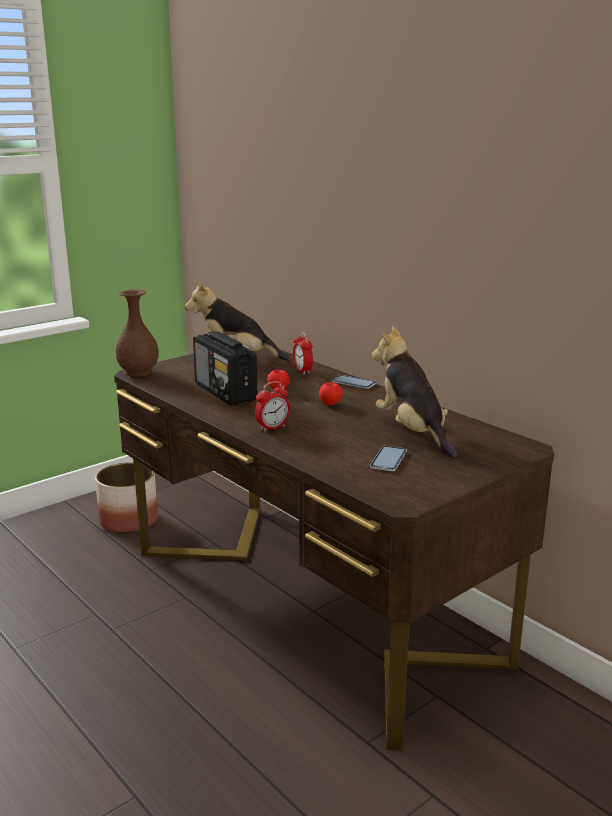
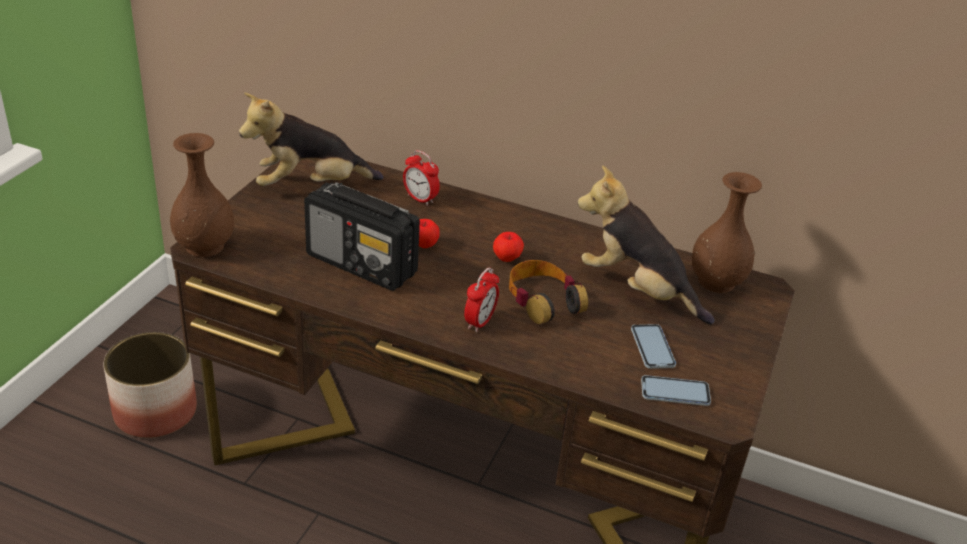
camera: 30 degrees left, 15 degrees up
phone [331,375,376,389] -> phone moved to [641,375,711,406]
none -> headphones [509,260,588,324]
none -> brown vase [692,172,762,293]

